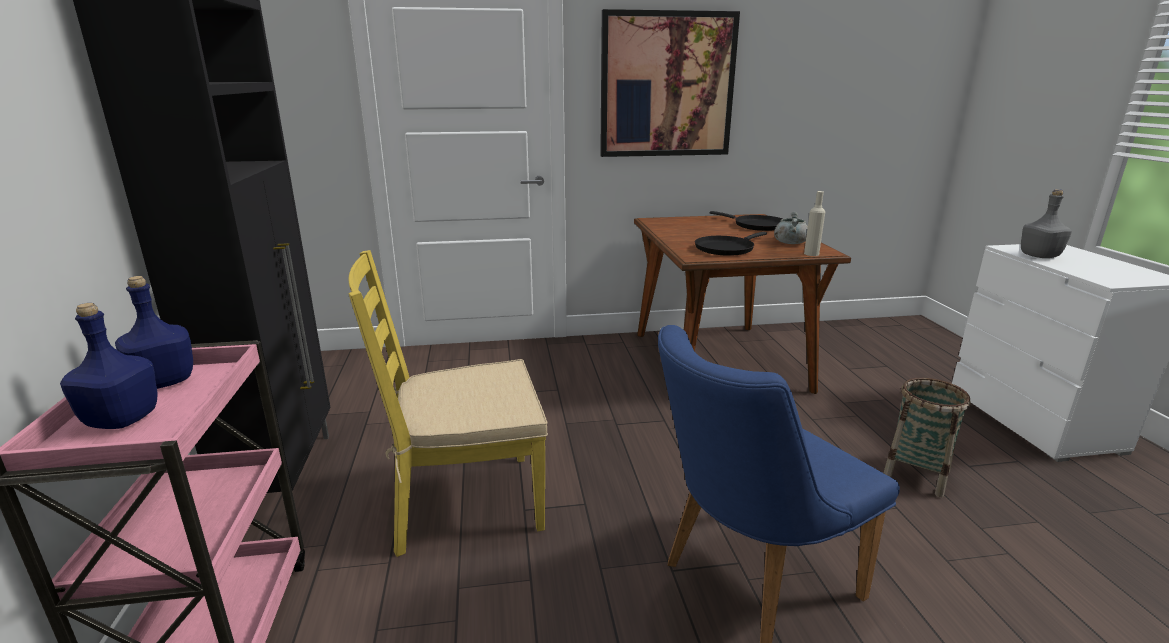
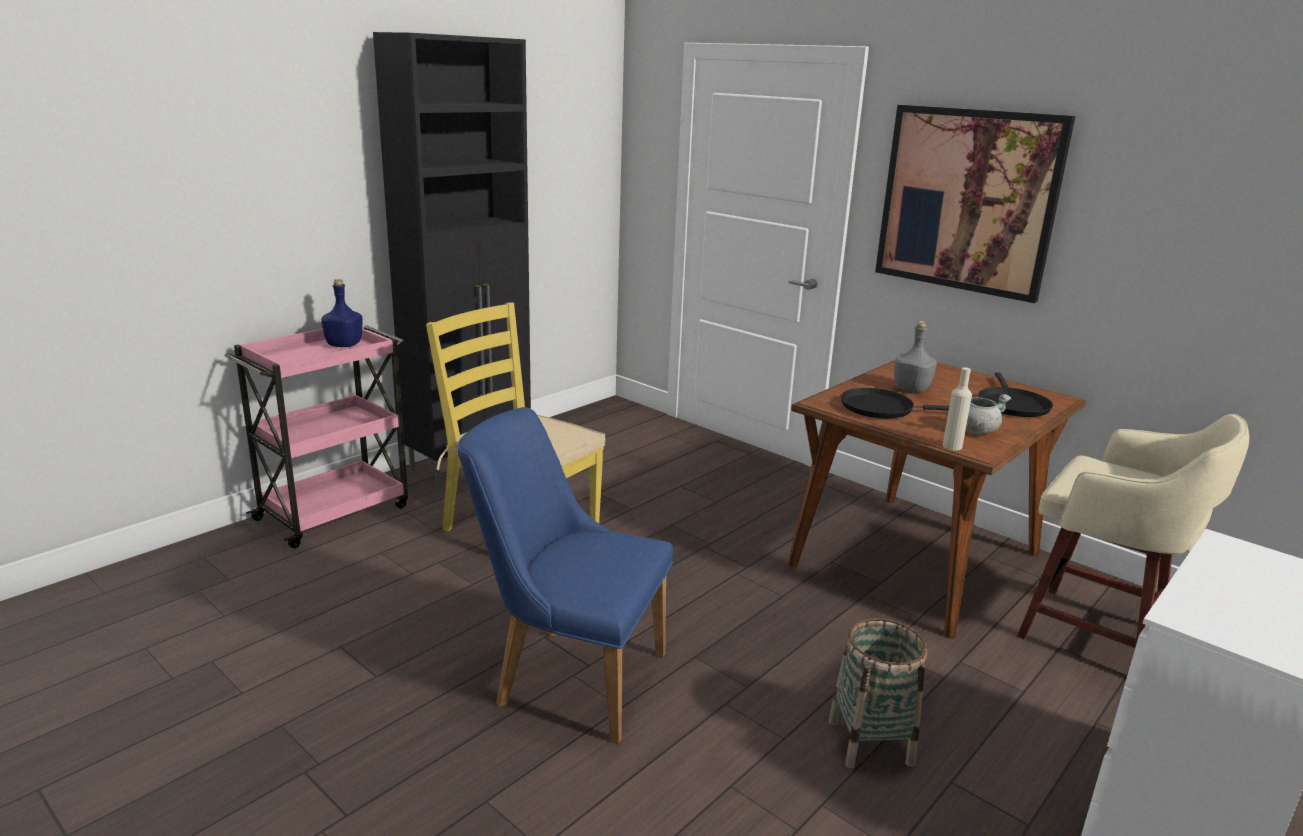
camera: 50 degrees right, 0 degrees up
blue bottle [60,303,158,429] -> none
grey bottle [1021,189,1072,258] -> grey bottle moved to [894,321,937,393]
none -> beige stool [1017,414,1249,648]

